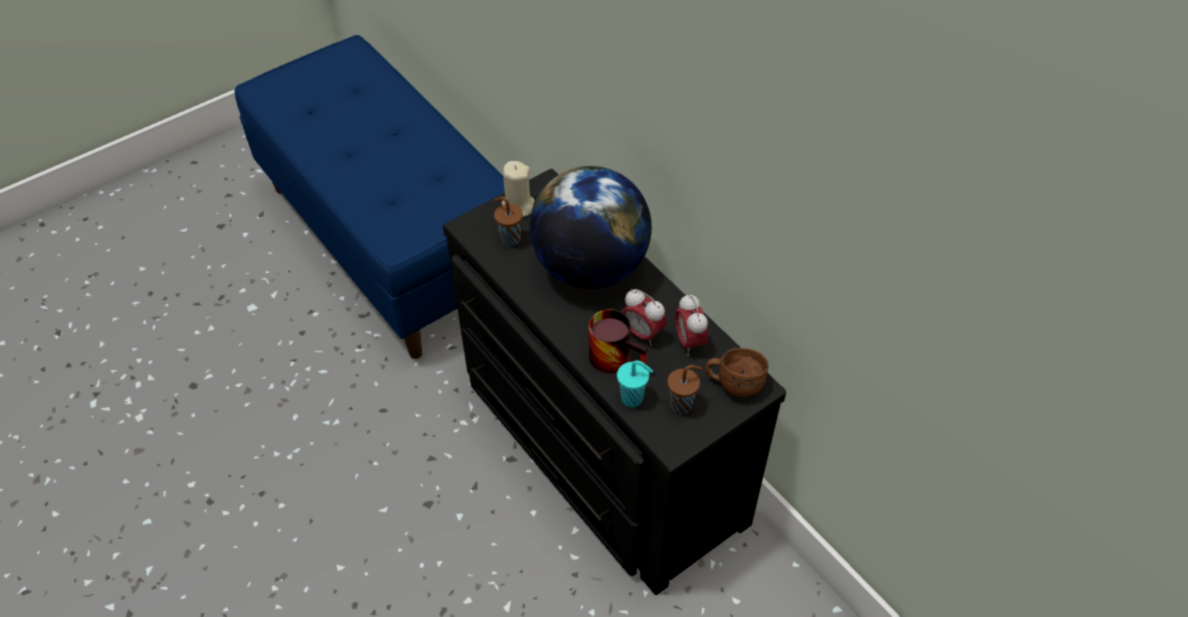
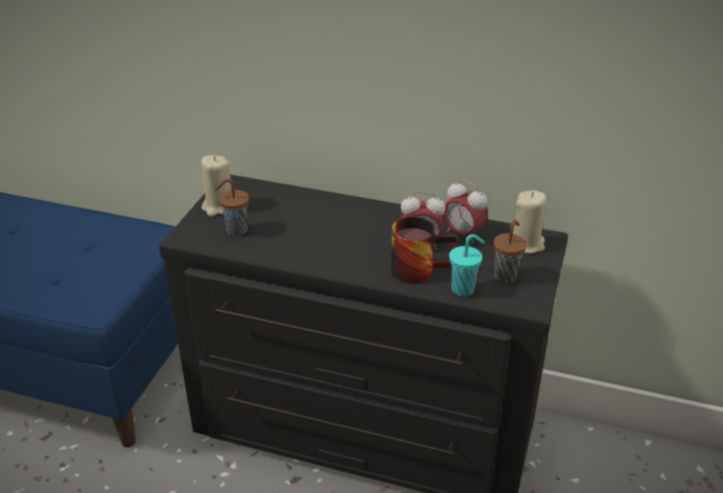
camera: 35 degrees left, 15 degrees down
globe [530,166,652,289] -> none
brown mug [705,348,769,397] -> beige candle [513,190,546,254]

